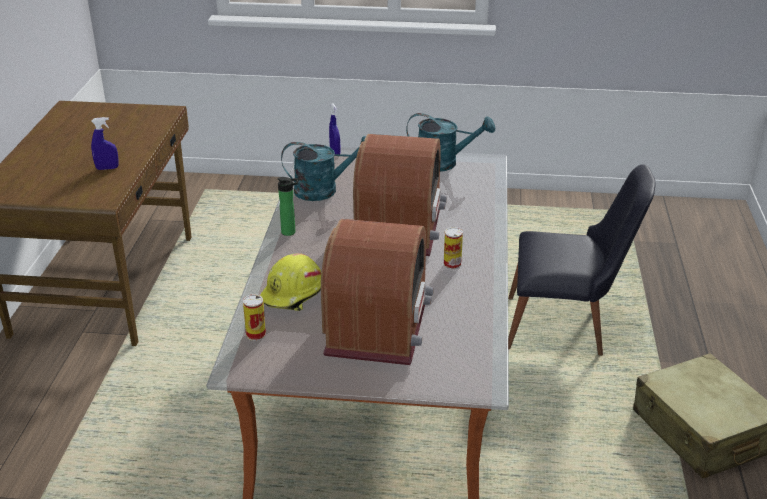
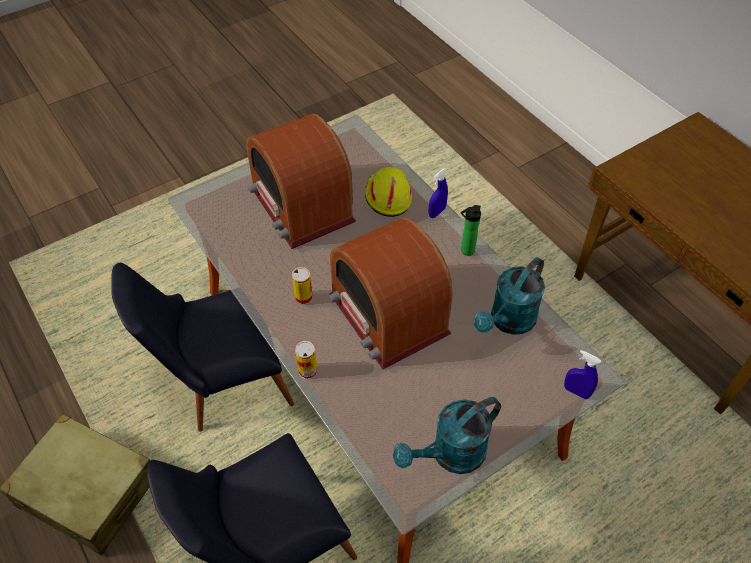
camera: 140 degrees right, 20 degrees up
blue spray bottle [91,117,119,170] -> blue spray bottle moved to [429,168,448,218]
can [243,294,266,341] -> can moved to [295,341,318,379]
none -> black chair [111,263,294,431]

